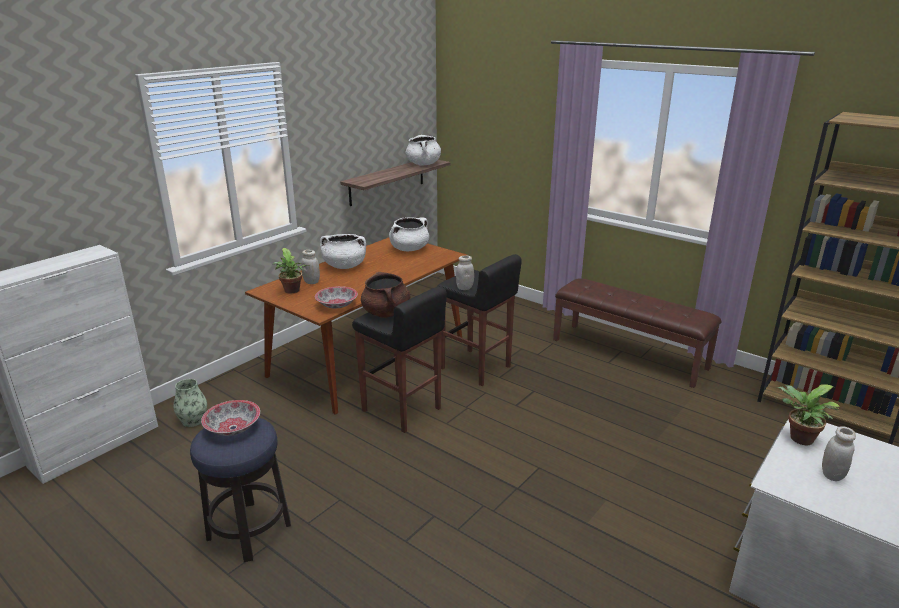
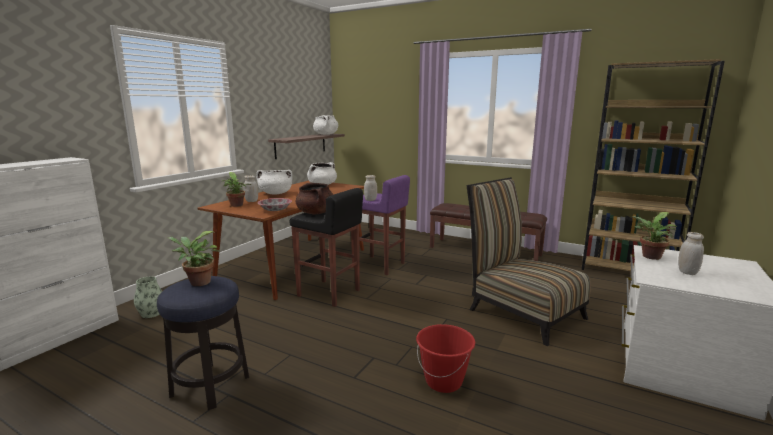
camera: 10 degrees left, 10 degrees down
bowl [201,400,260,436] -> potted plant [167,231,219,286]
black stool [438,254,522,386] -> purple stool [351,175,410,275]
none -> red bucket [416,324,475,393]
none -> chair [467,177,591,346]

